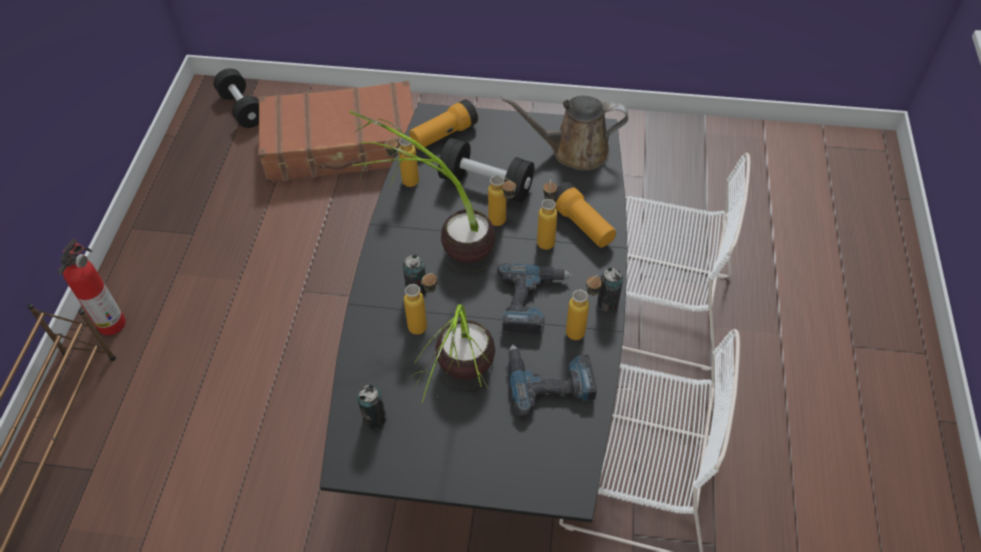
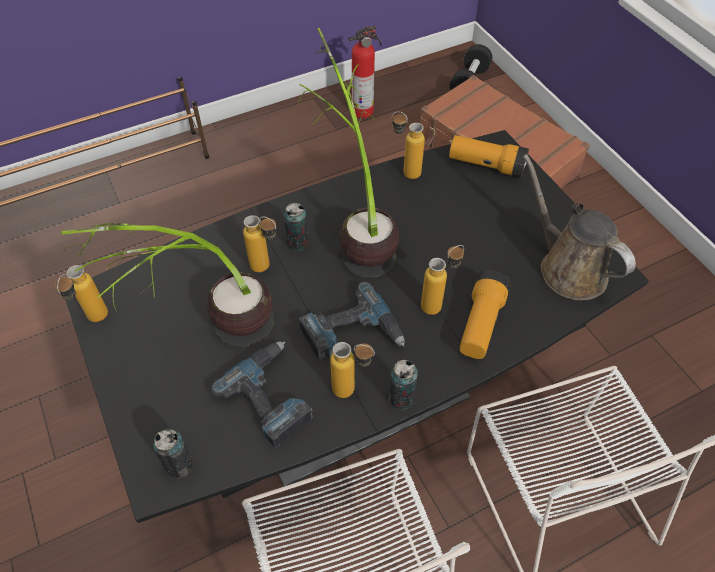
camera: 55 degrees right, 0 degrees up
fire extinguisher [57,239,126,335] -> fire extinguisher moved to [348,25,382,118]
can [357,385,387,429] -> can moved to [153,429,193,478]
black dumbbell [438,138,534,203] -> none
bottle [488,175,516,226] -> bottle moved to [55,265,108,322]

